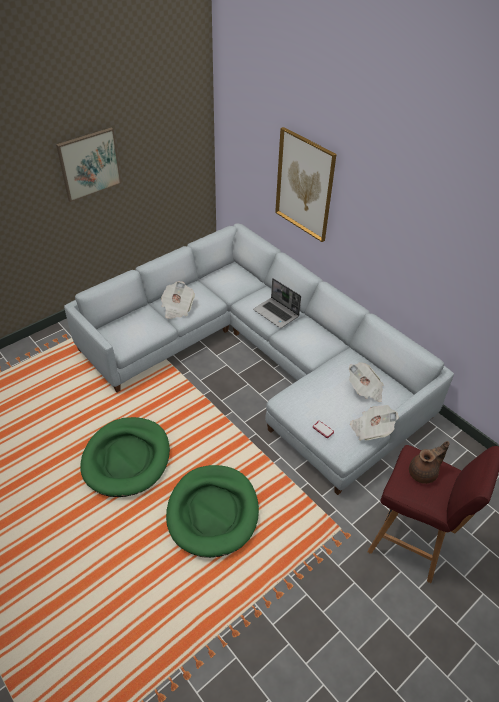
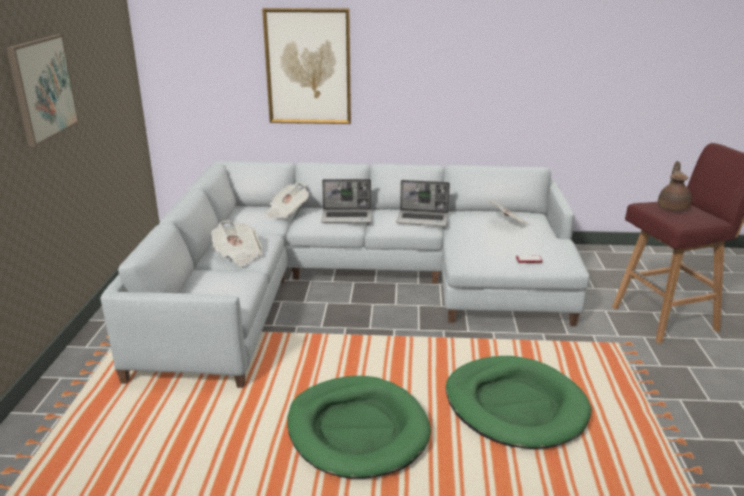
camera: 45 degrees left, 20 degrees down
newspaper [350,405,399,441] -> newspaper moved to [265,183,309,218]
none -> laptop [396,180,450,226]

